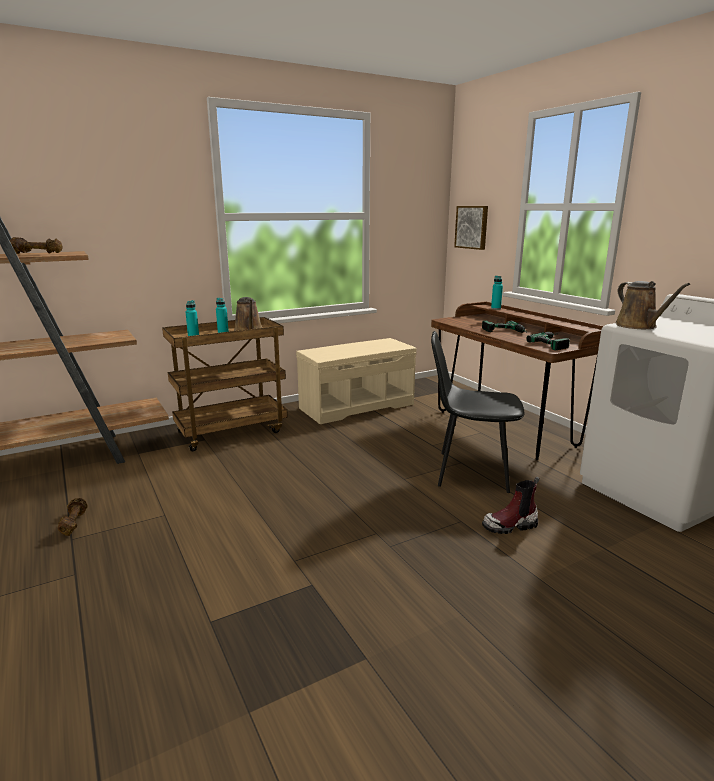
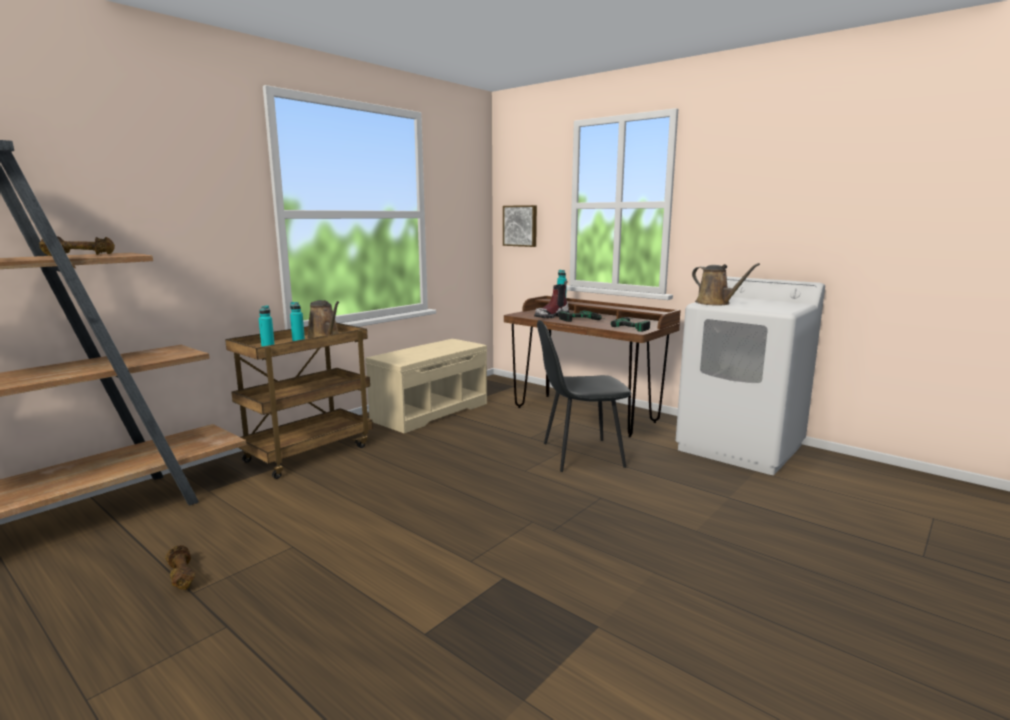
camera: 20 degrees left, 5 degrees down
boot [482,477,540,534] -> boot moved to [534,281,569,318]

